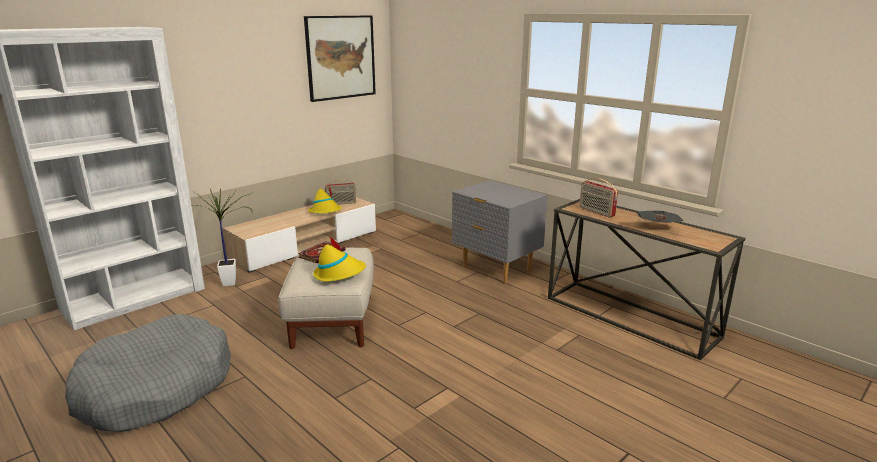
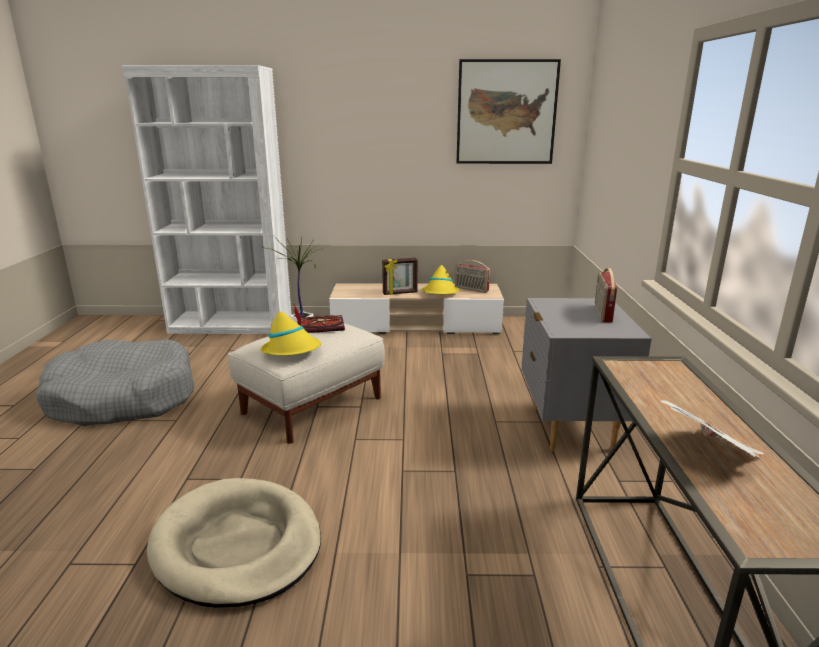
camera: 45 degrees right, 0 degrees up
radio [579,178,618,217] -> radio moved to [595,268,617,323]
none -> beige dog bed [147,478,321,608]
none -> picture frame [382,258,418,295]

